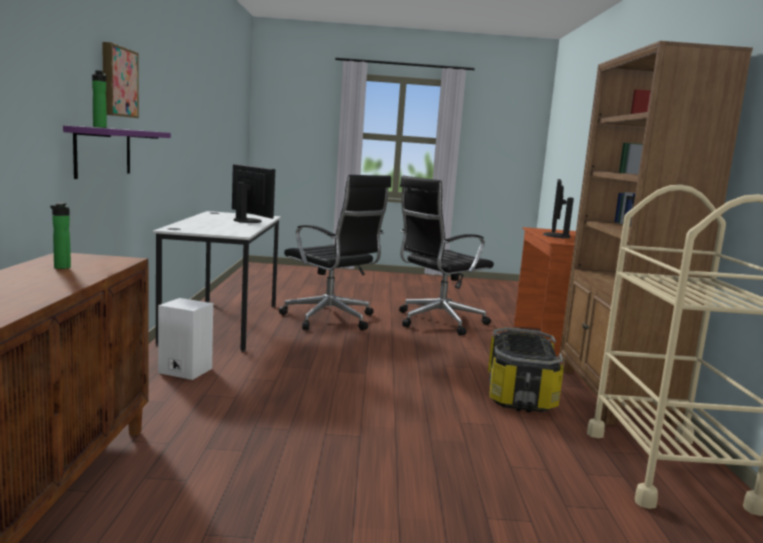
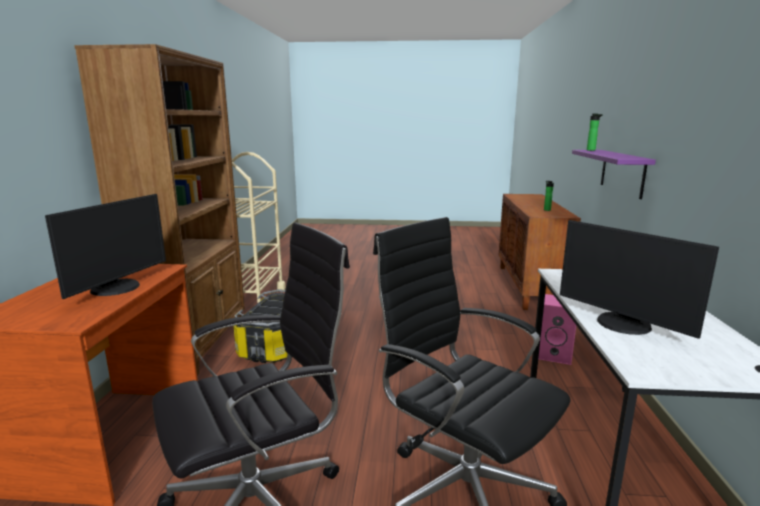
camera: 175 degrees left, 5 degrees up
picture [102,42,139,118] -> none
white speaker [158,298,213,380] -> pink speaker [538,294,576,365]

